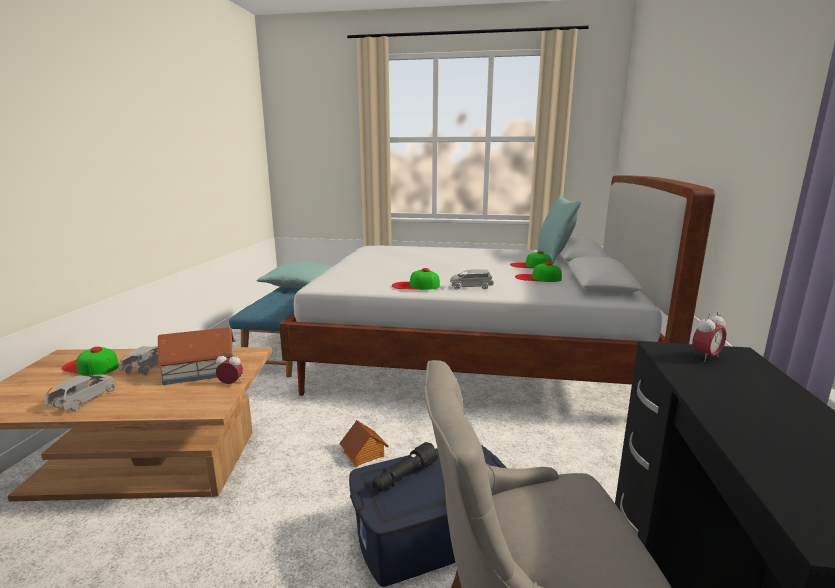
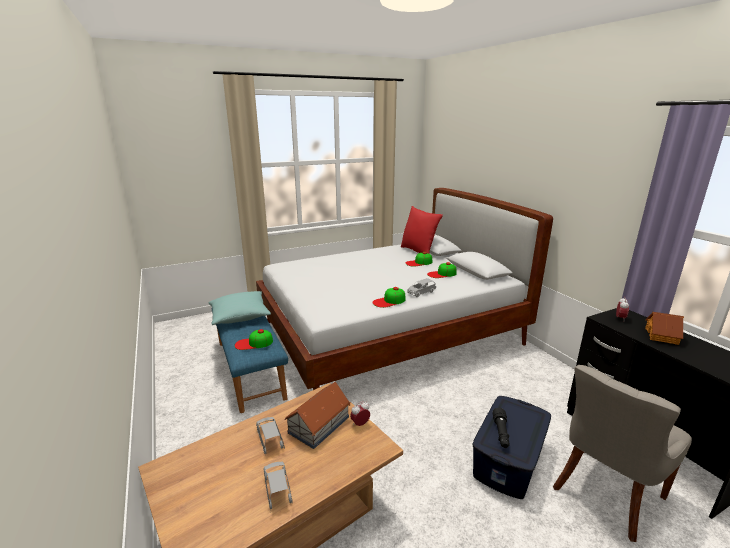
camera: 35 degrees left, 5 degrees up
cap [61,347,119,376] -> cap moved to [235,329,273,350]
toy house [339,420,389,467] -> toy house moved to [645,312,684,345]
turquoise pillow [538,195,581,264] -> red pillow [401,206,443,254]

